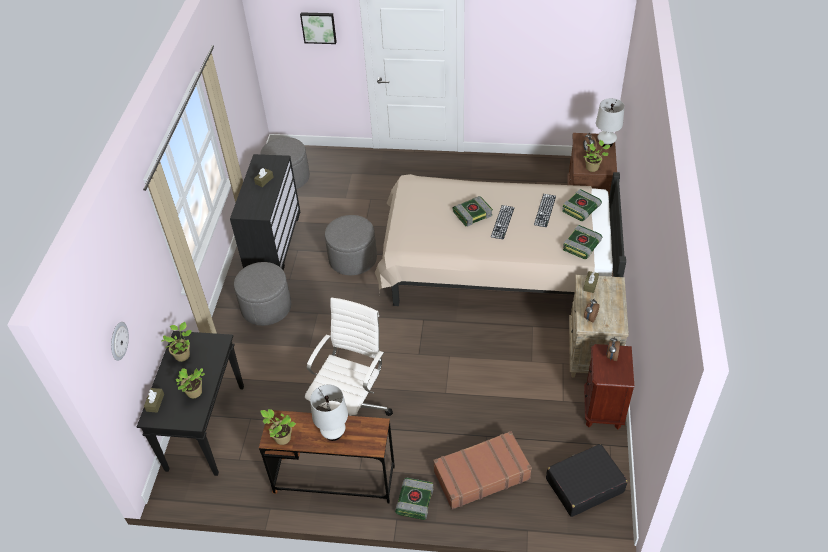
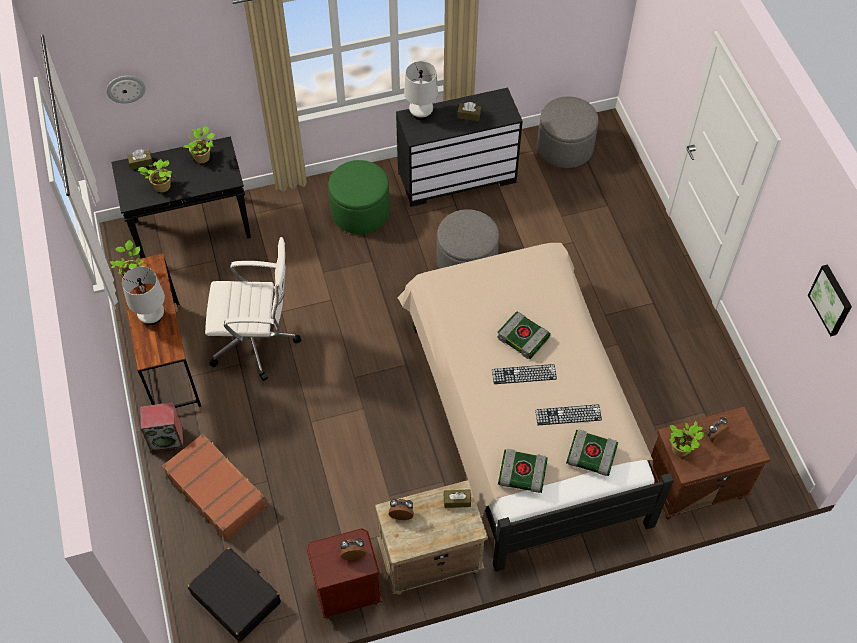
camera: 65 degrees right, 10 degrees up
grey ottoman [234,262,291,326] -> green ottoman [328,160,390,234]
picture [300,12,337,44] -> picture moved to [808,264,852,336]
book [395,478,434,520] -> speaker [140,402,184,453]
white table lamp [596,98,625,147] -> white table lamp moved to [404,61,438,120]

